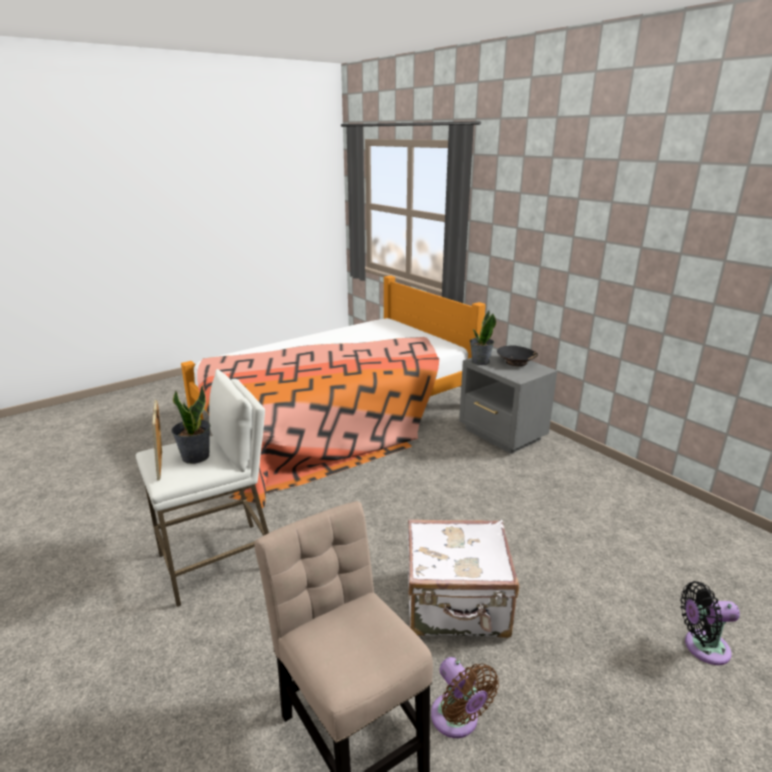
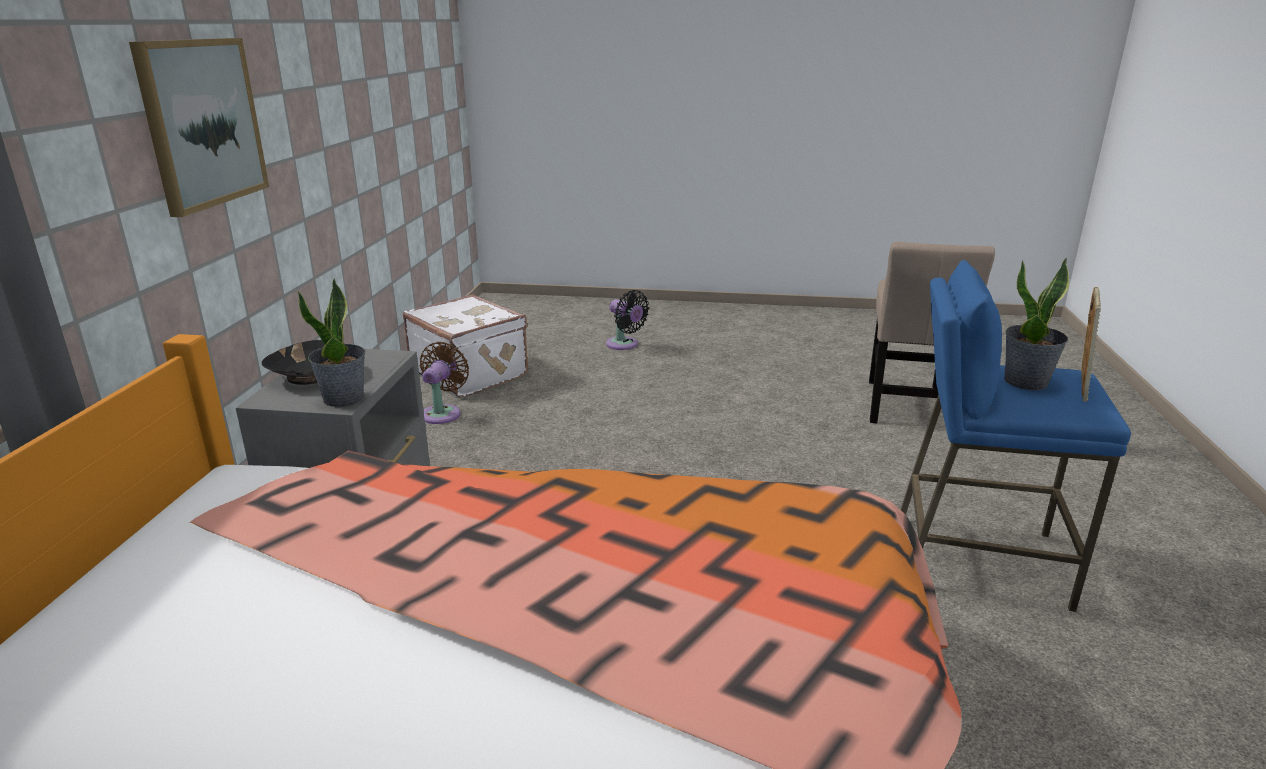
camera: 135 degrees left, 0 degrees up
white stool [136,369,269,607] -> blue stool [901,260,1131,612]
white suitcase [408,519,519,638] -> white suitcase moved to [403,295,528,397]
brown fan [431,657,499,738] -> brown fan moved to [420,342,469,424]
none -> picture [129,38,269,217]

